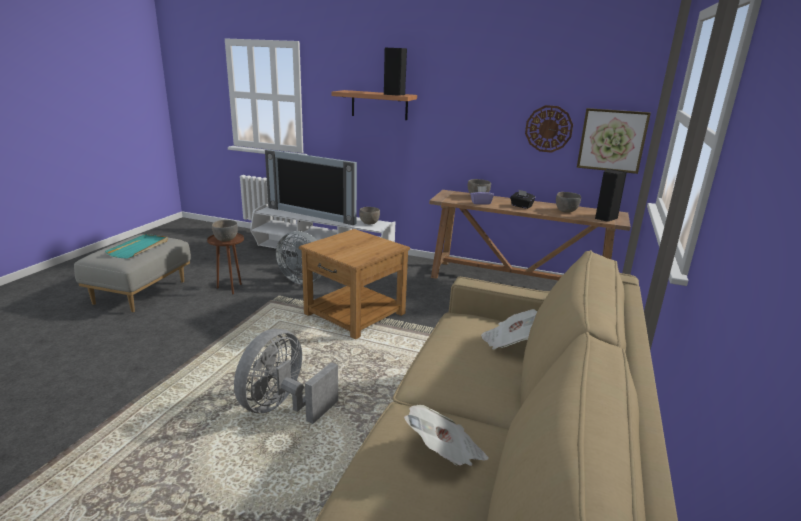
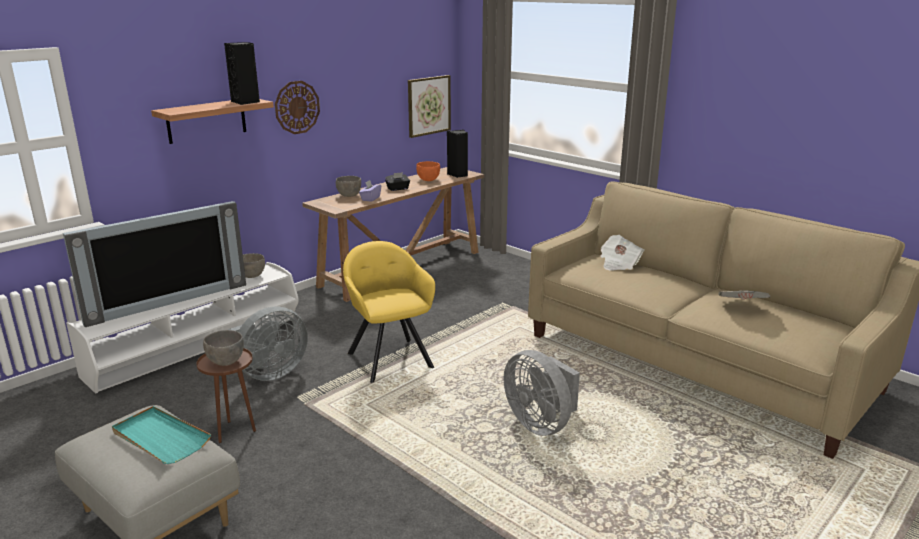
camera: 65 degrees left, 0 degrees up
brown side table [299,229,410,340] -> yellow armchair [343,241,435,383]
wall clock [525,105,573,153] -> wall clock moved to [275,81,320,134]
grey bowl [556,192,581,213] -> orange bowl [416,161,440,181]

